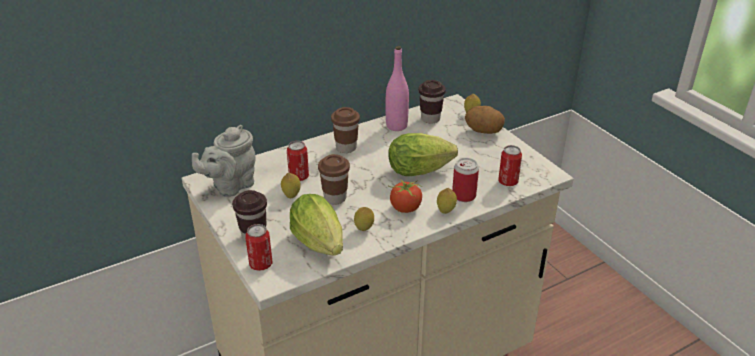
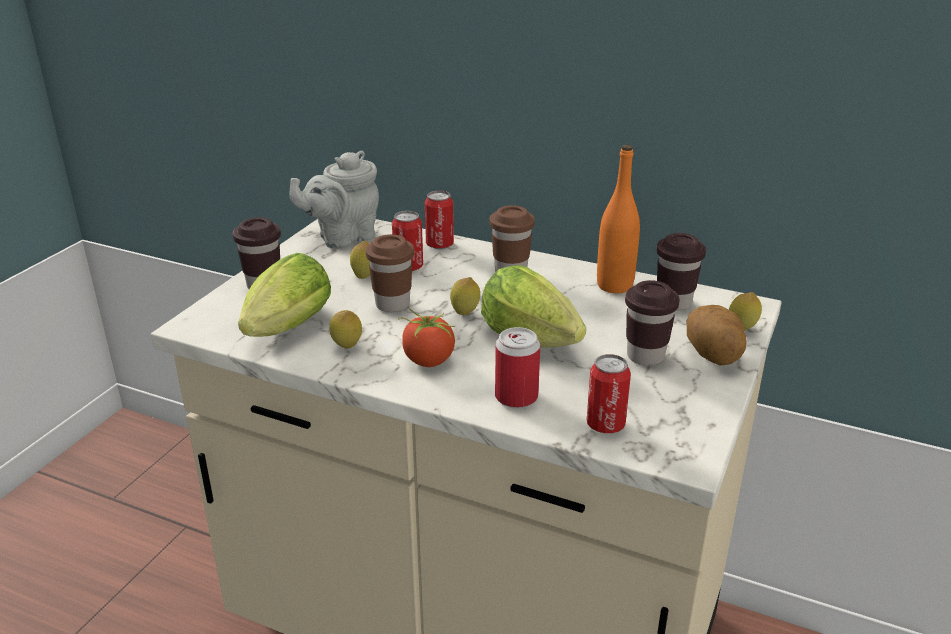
camera: 55 degrees right, 5 degrees down
grey teapot [192,125,256,197] -> grey teapot turned 45 degrees counterclockwise [289,151,379,249]
can [245,224,272,271] -> can moved to [425,191,454,249]
pink bottle [386,46,409,131] -> orange bottle [597,145,640,293]
lemon [437,188,457,214] -> lemon moved to [450,277,480,315]
none -> brown cup [625,280,680,366]

